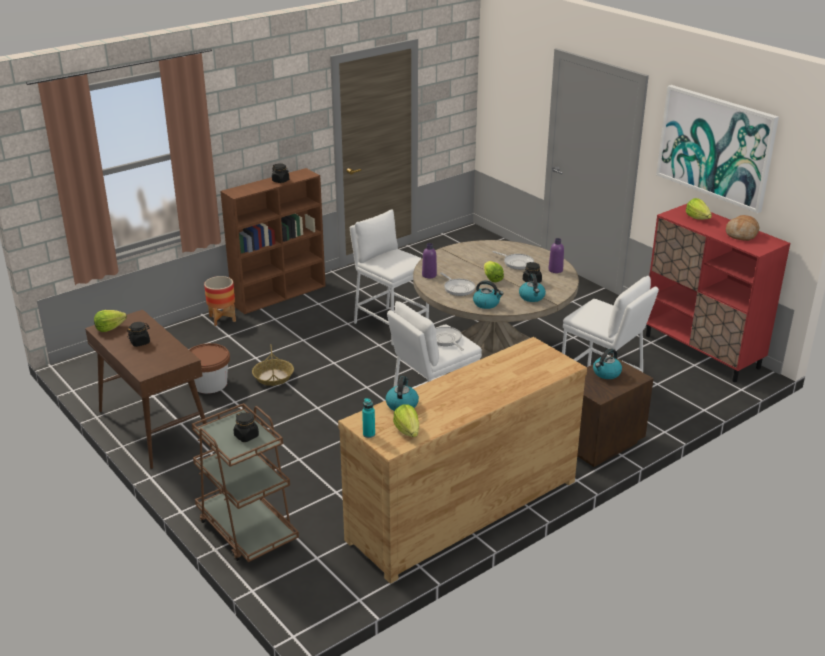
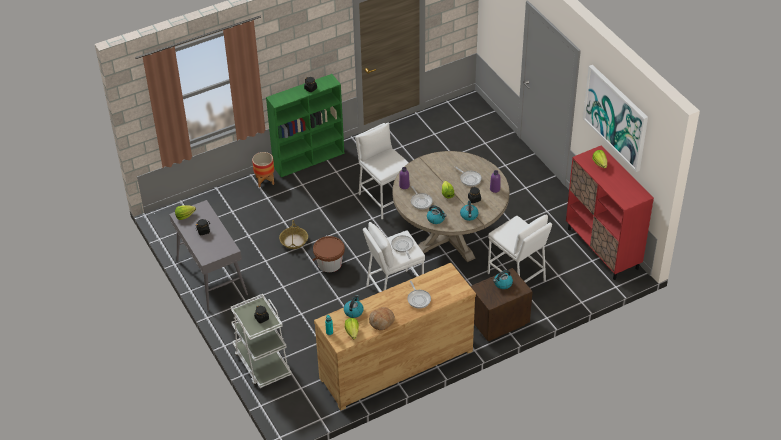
camera: 10 degrees right, 15 degrees up
brown console table [85,310,207,469] -> grey console table [169,200,248,311]
brown bucket [189,343,230,394] -> brown bucket moved to [313,236,345,272]
brown cart [192,403,299,562] -> white cart [231,294,292,388]
brown bookcase [220,168,326,314] -> green bookcase [266,74,344,177]
bread [726,215,759,241] -> bread moved to [369,307,395,330]
none -> frying pan [407,281,431,309]

